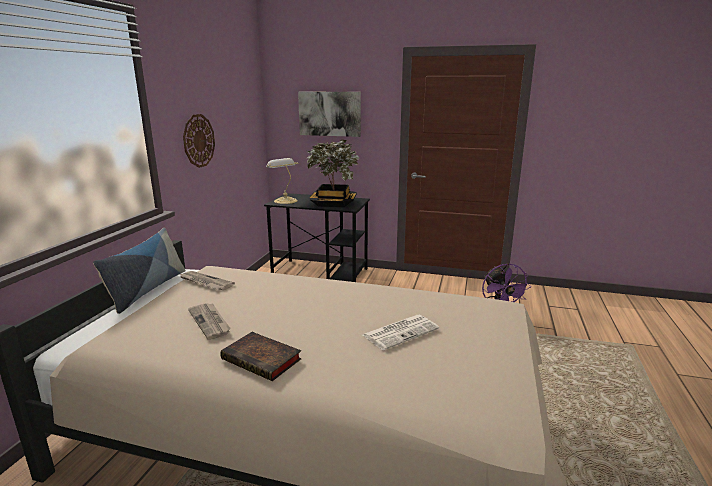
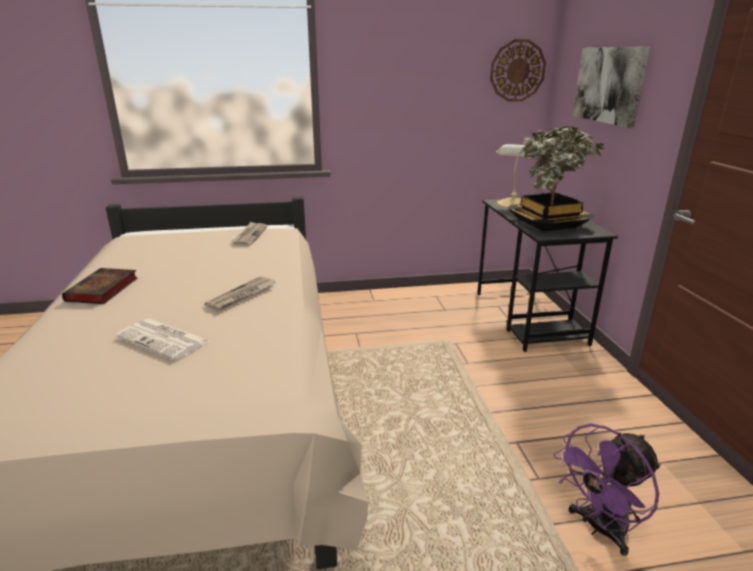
camera: 65 degrees right, 5 degrees up
pillow [93,228,185,314] -> none
wall clock [183,114,215,168] -> wall clock moved to [490,39,546,102]
newspaper [188,303,231,340] -> newspaper moved to [205,276,275,311]

